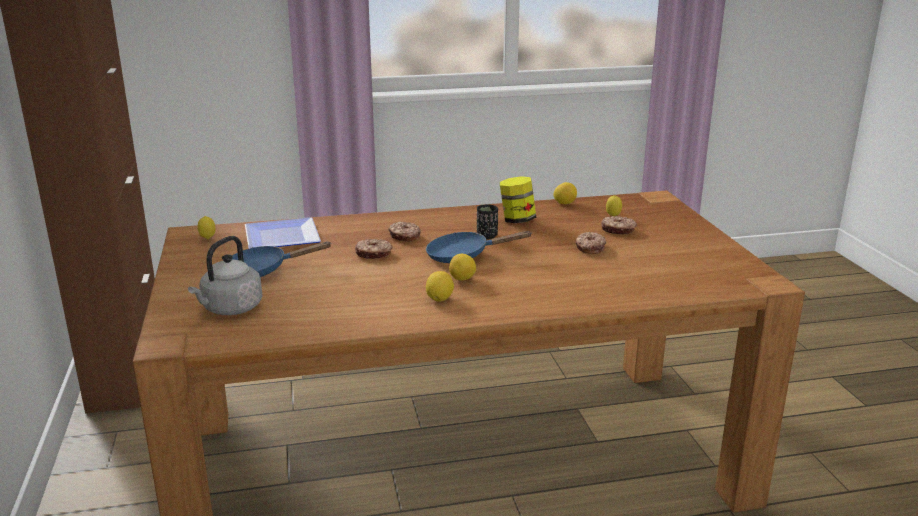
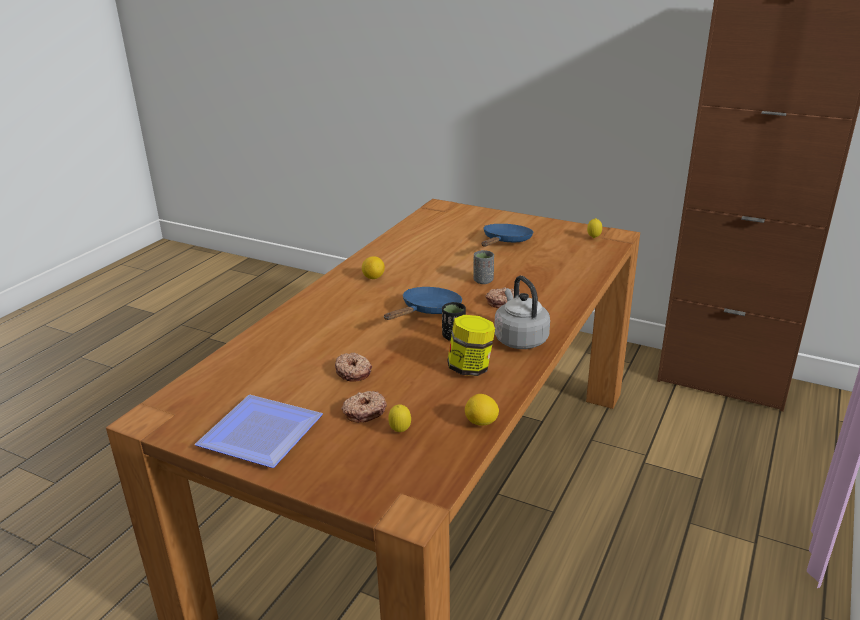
camera: 130 degrees right, 5 degrees up
grey kettle [188,236,263,315] -> grey kettle moved to [494,276,550,349]
plate [245,217,321,249] -> plate moved to [195,395,323,468]
donut [355,239,392,259] -> grey cup [473,250,494,284]
lemon [449,254,476,281] -> none

